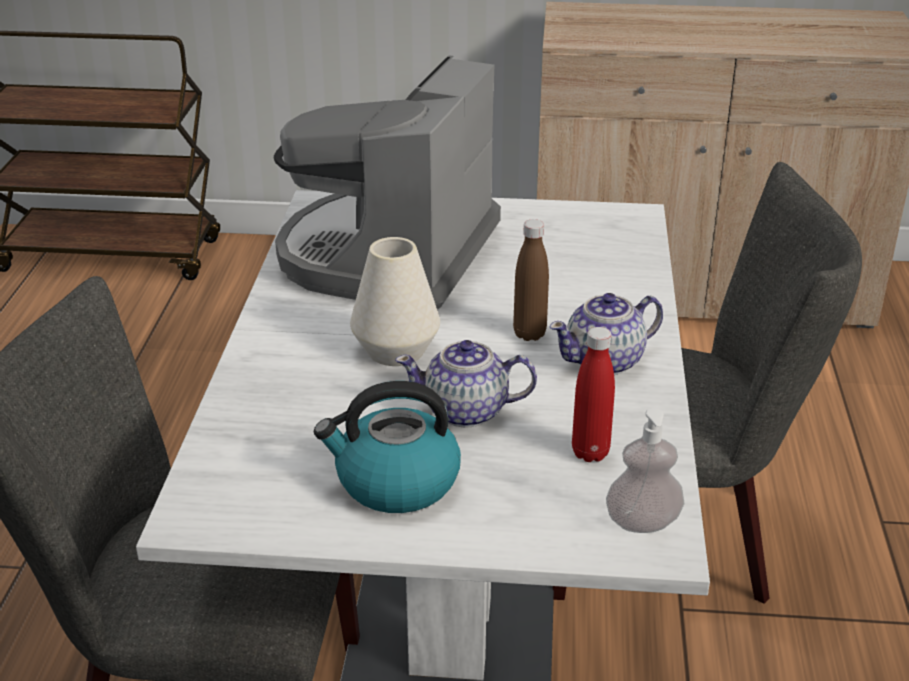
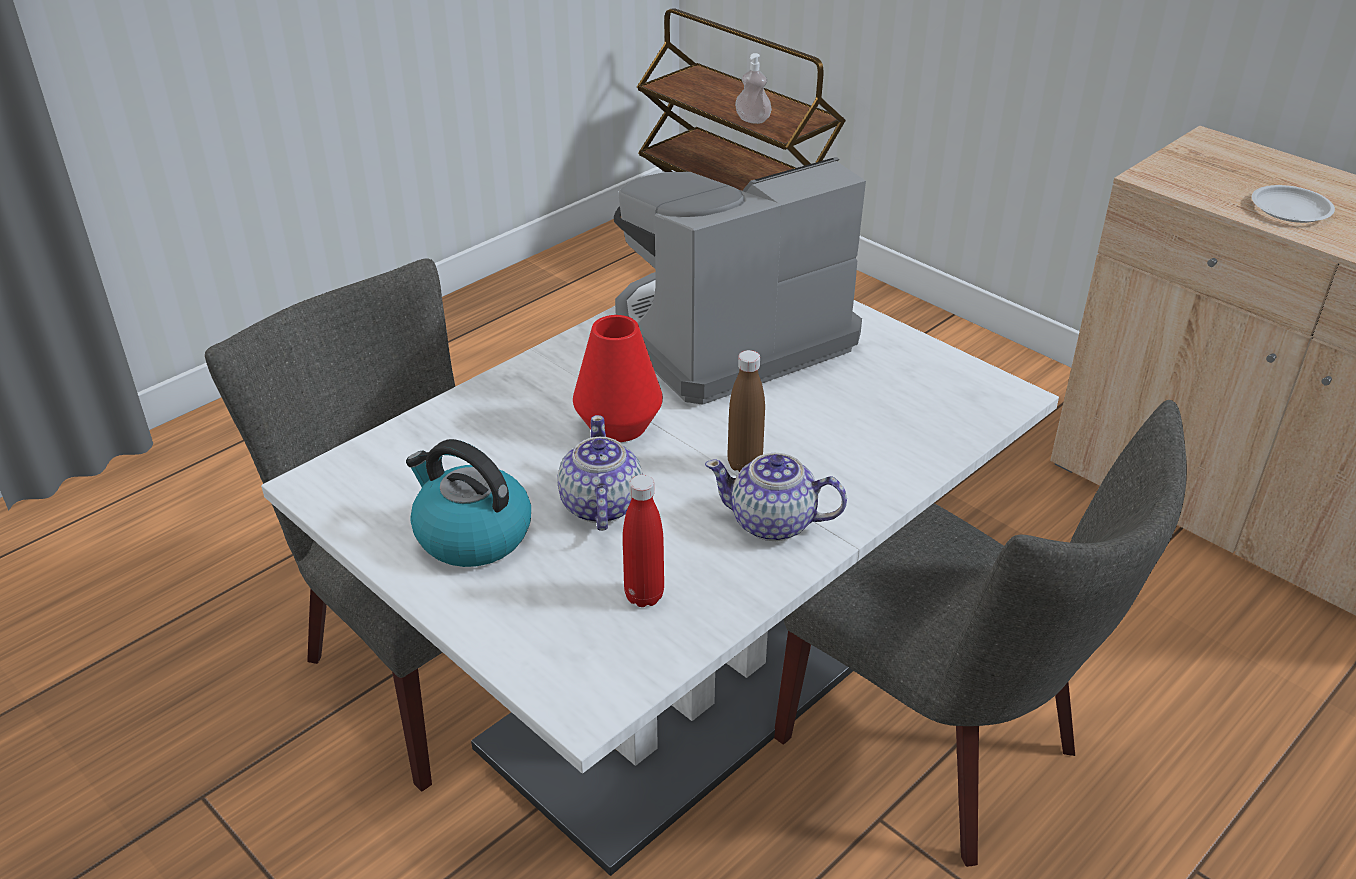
camera: 40 degrees right, 5 degrees up
white vase [350,237,440,366] -> red vase [573,315,663,442]
teapot [395,340,537,428] -> teapot turned 45 degrees clockwise [557,415,643,531]
soap dispenser [606,408,685,533] -> soap dispenser moved to [735,53,772,124]
none -> white plate [1252,185,1335,223]

